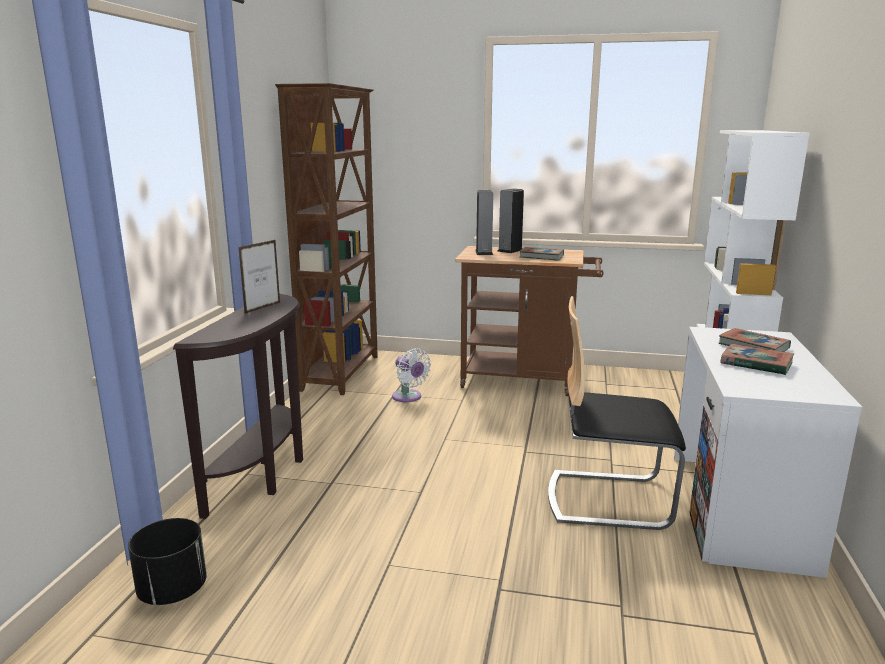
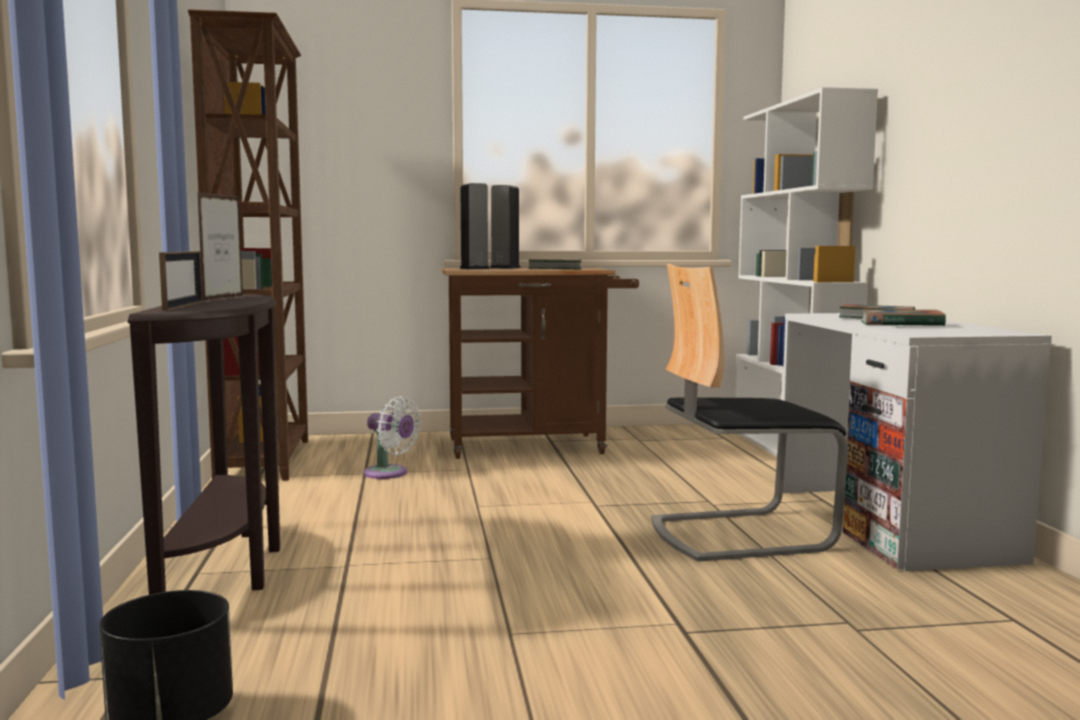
camera: 20 degrees left, 10 degrees down
none -> picture frame [159,251,203,311]

